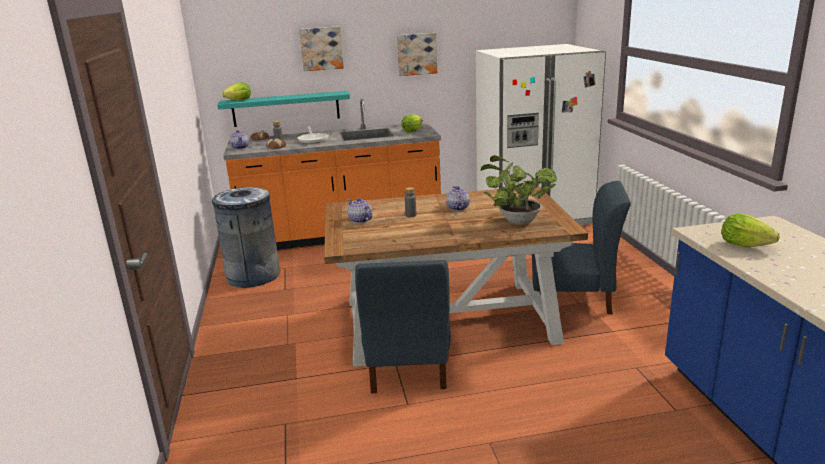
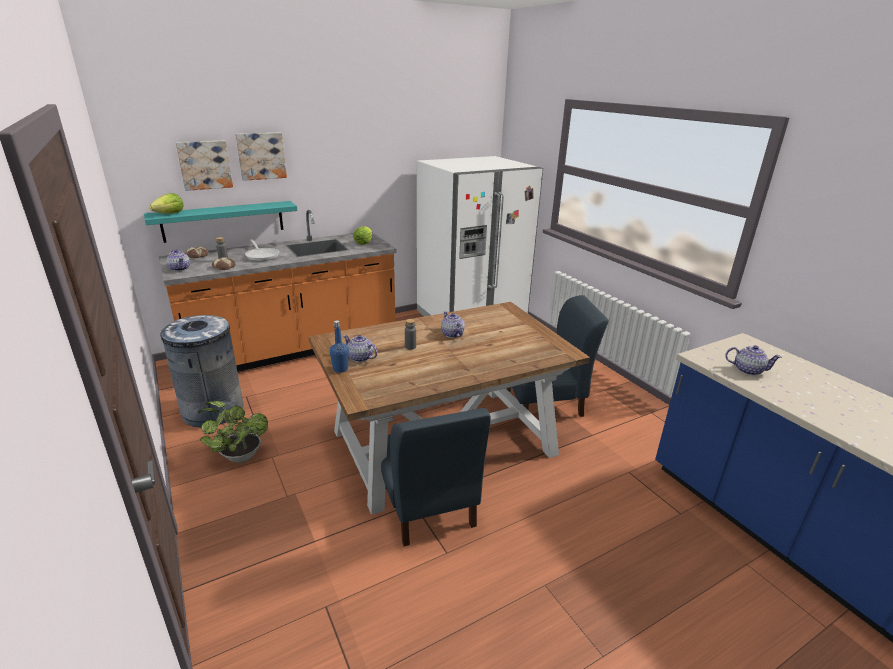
camera: 20 degrees left, 5 degrees up
picture [397,33,437,76] -> picture moved to [175,141,233,191]
potted plant [481,155,557,224] -> potted plant moved to [198,401,268,463]
lettuce [721,213,780,247] -> teapot [725,345,782,375]
none -> blue bottle [330,320,349,373]

